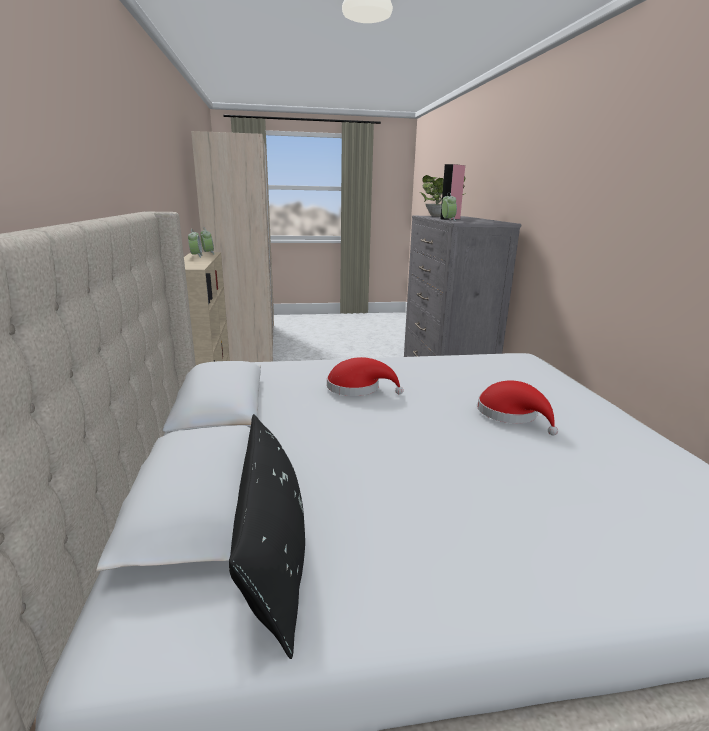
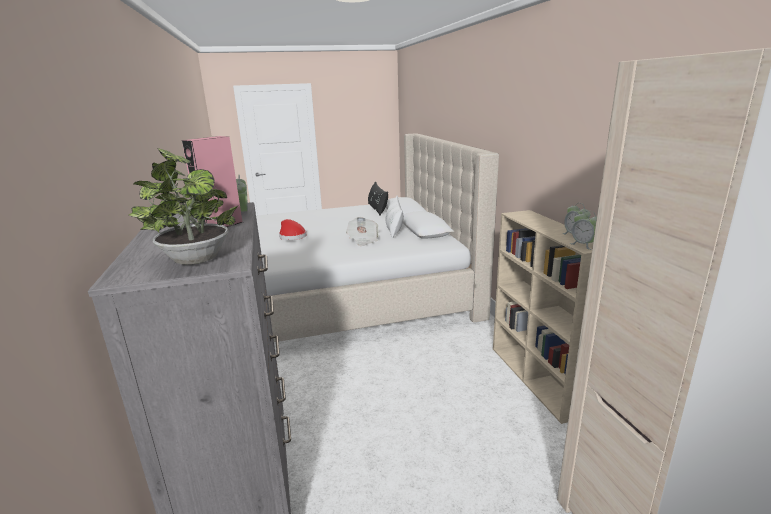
camera: 175 degrees right, 0 degrees up
red hat [327,357,403,396] -> newspaper [346,217,379,246]
none -> white pillow [385,196,404,238]

